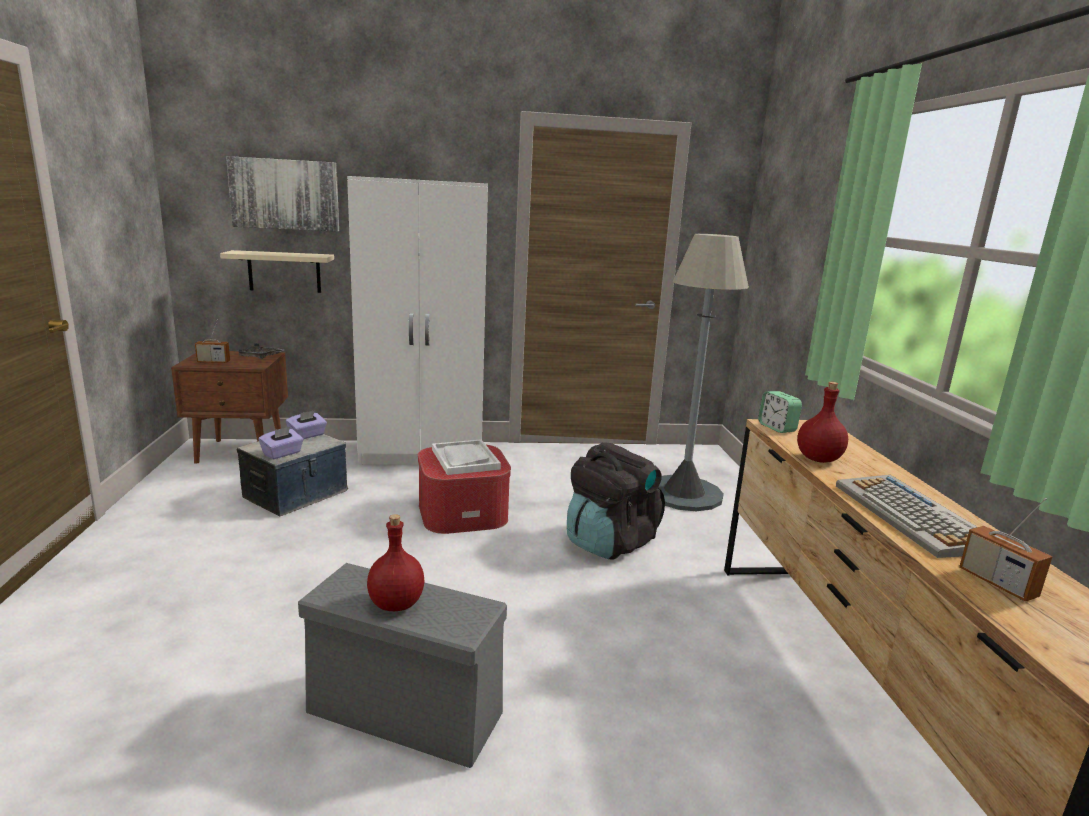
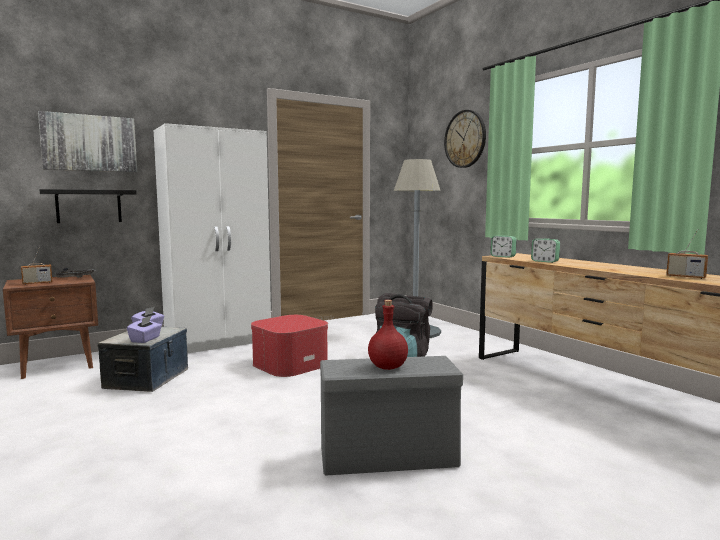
camera: 25 degrees left, 10 degrees down
beige shelf [220,250,334,293] -> black shelf [39,189,137,223]
white tray [432,439,501,475] -> none
red bottle [797,382,848,463] -> alarm clock [531,239,560,263]
keyboard [836,475,977,558] -> none
none -> wall clock [444,110,486,168]

